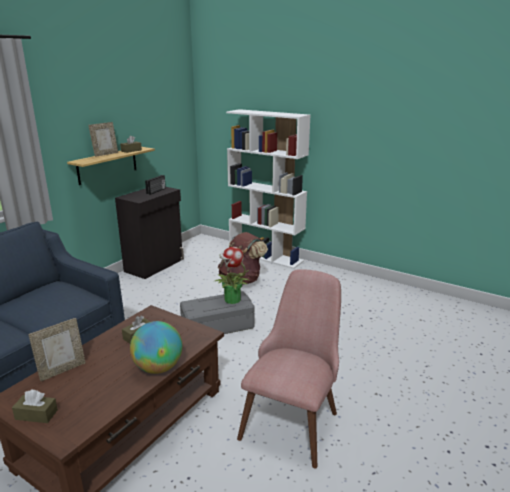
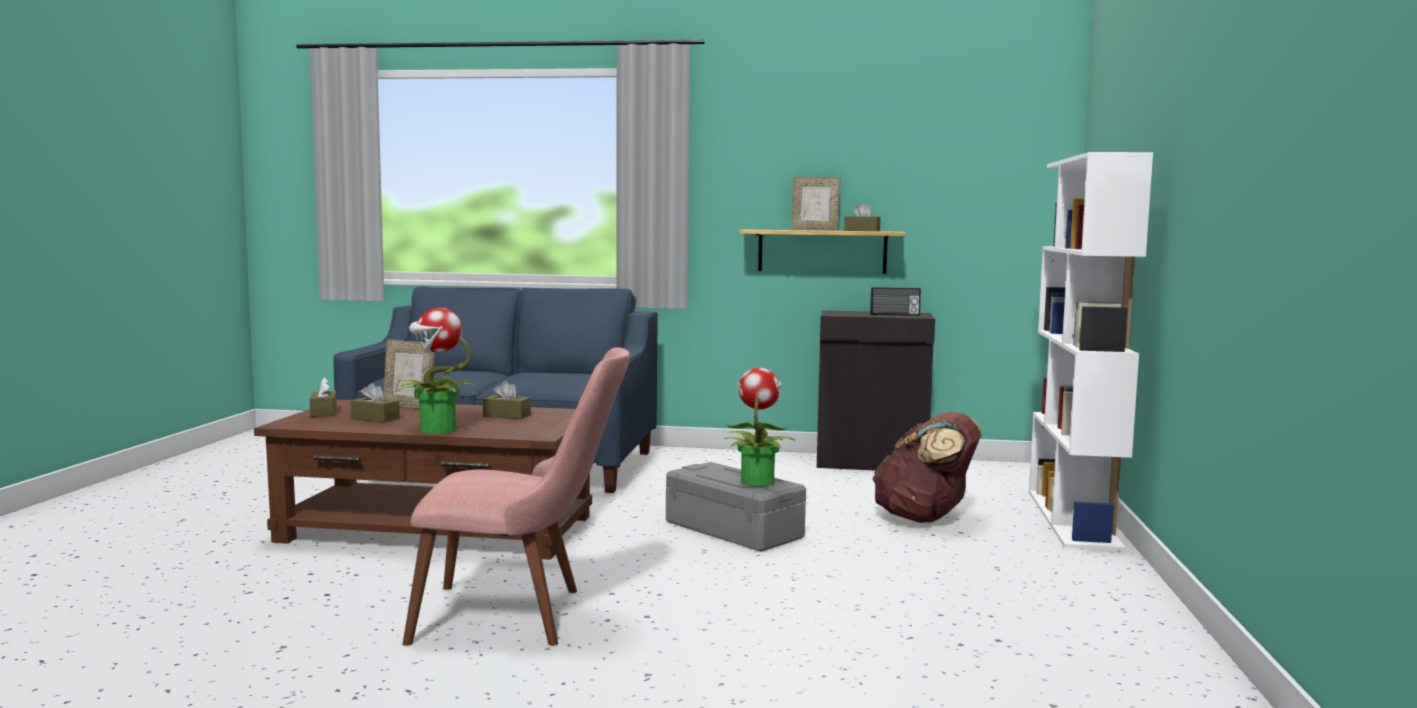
camera: 65 degrees right, 15 degrees down
globe [130,321,182,374] -> potted plant [395,308,474,434]
none -> brown tissue box [351,383,400,423]

